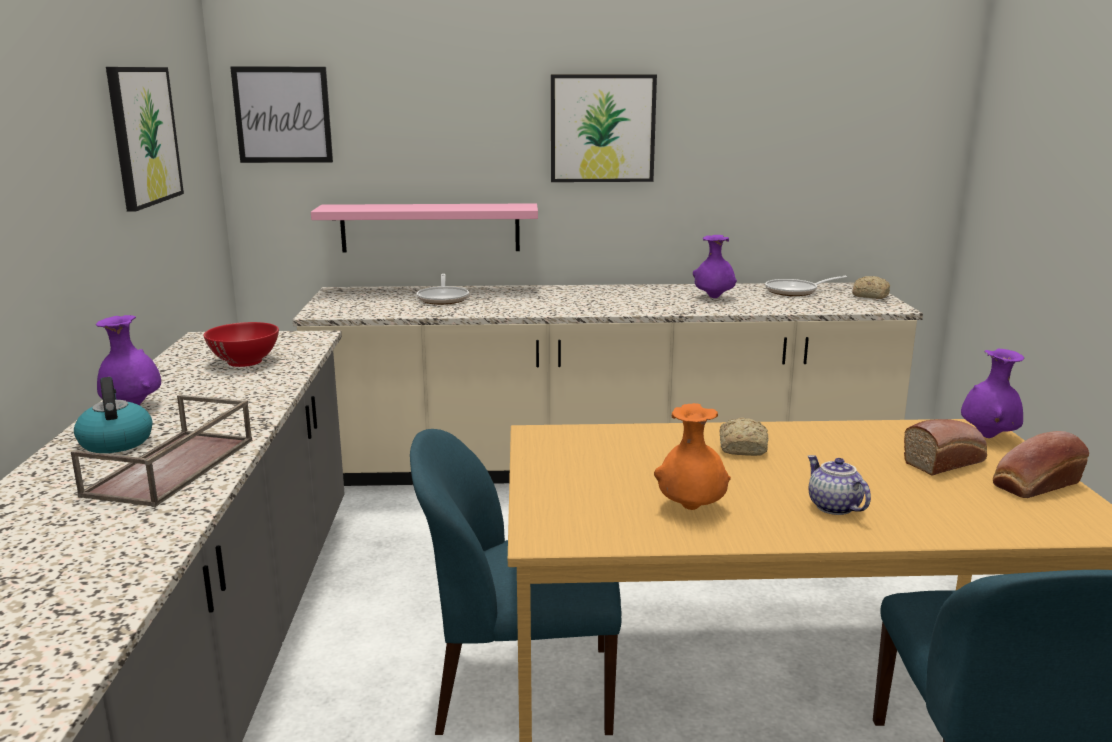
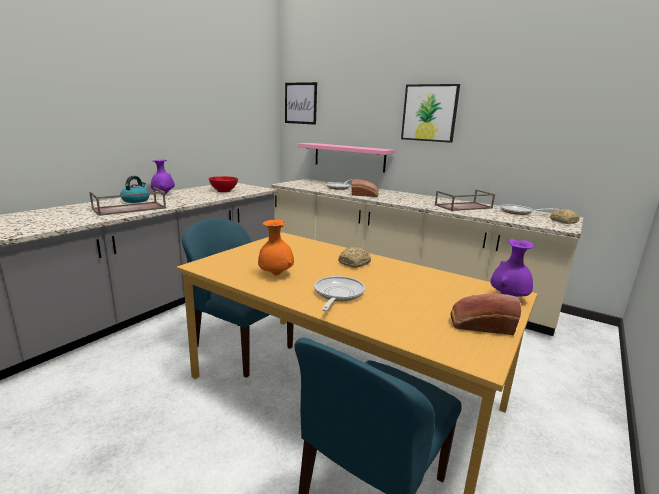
camera: 35 degrees right, 0 degrees up
picture [106,67,184,212] -> none
purple vase [693,235,737,298] -> brown tray [435,189,495,211]
teapot [808,455,871,515] -> frying pan [314,276,365,311]
bread [904,419,987,475] -> bread moved to [352,179,379,197]

